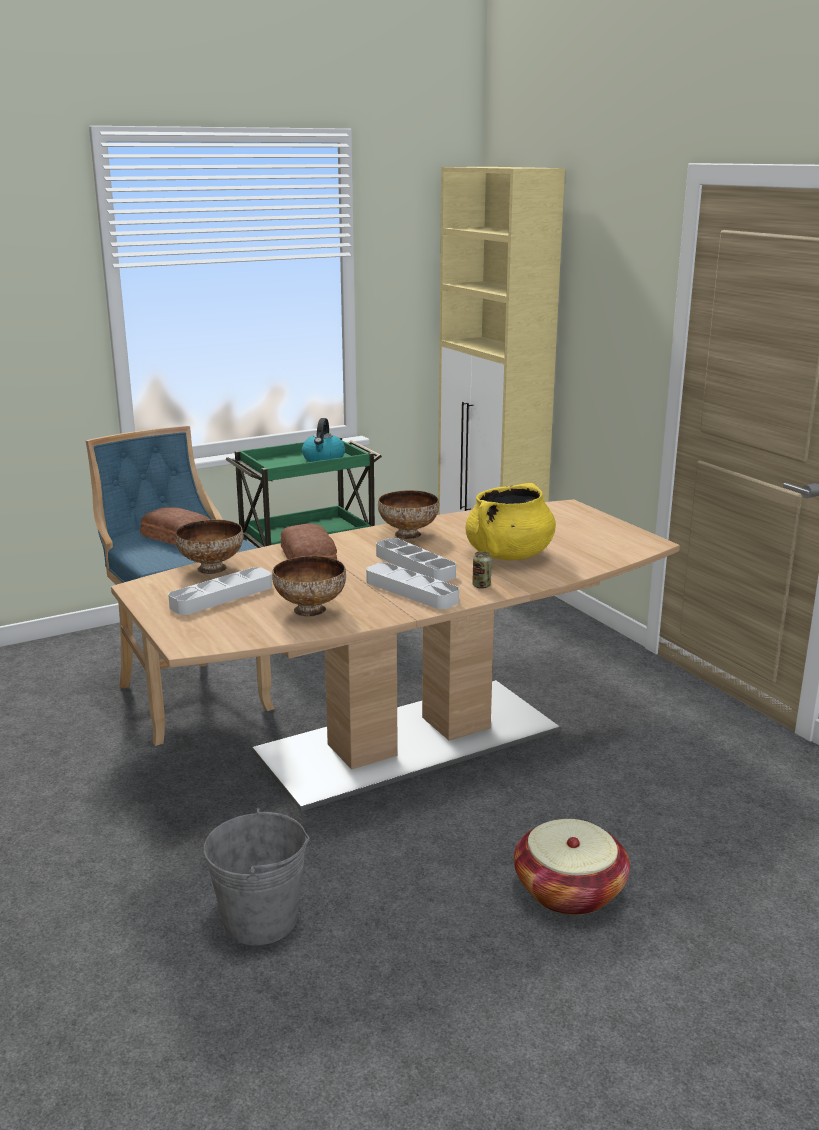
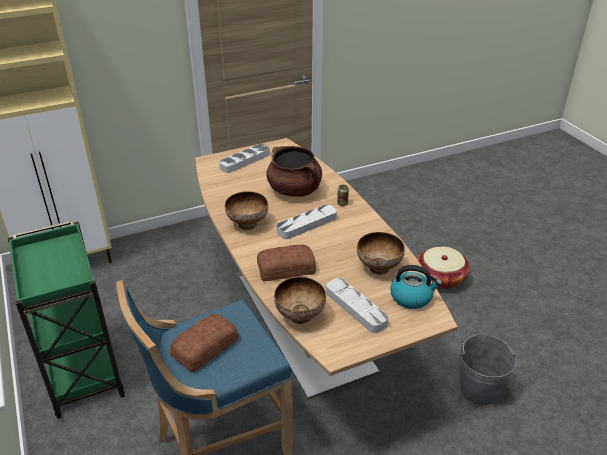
camera: 85 degrees left, 15 degrees up
kettle [302,418,345,462] -> kettle moved to [390,265,442,309]
grey tray [366,562,459,609] -> grey tray moved to [219,143,270,173]
yellow cooking pot [465,483,556,560] -> brown cooking pot [266,146,322,197]

